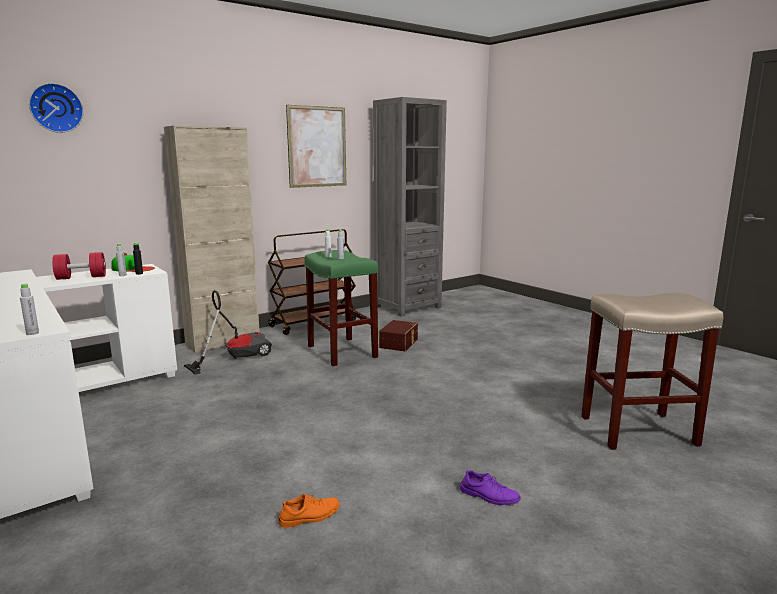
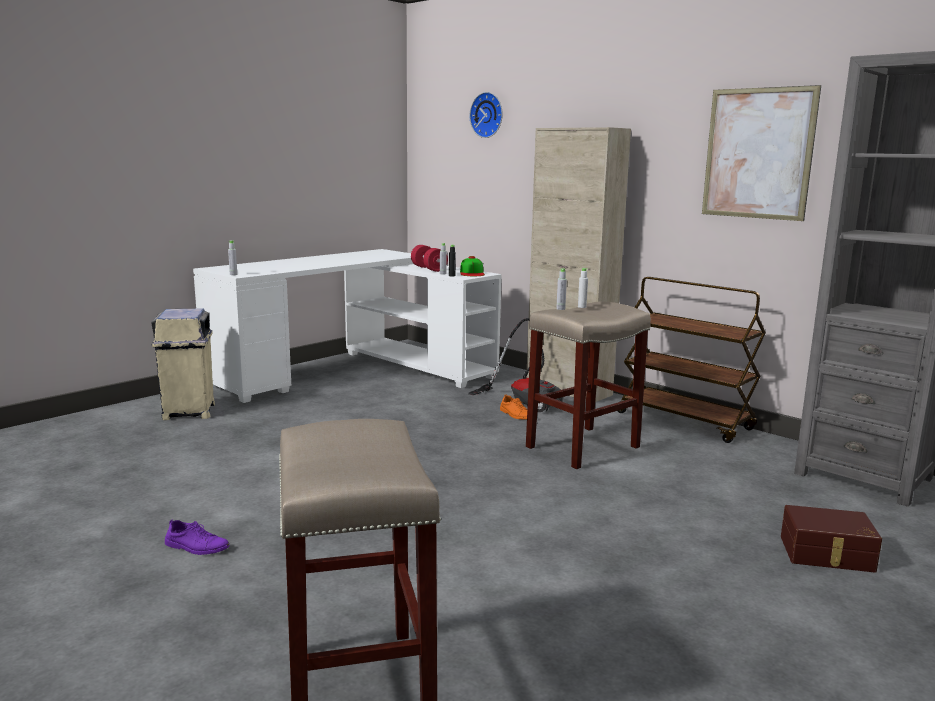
camera: 80 degrees right, 0 degrees up
orange shoe [278,494,340,528] -> orange shoe moved to [500,394,527,420]
green stool [304,250,378,366] -> beige stool [526,302,651,469]
brown storage box [379,320,418,351] -> brown storage box moved to [781,505,882,573]
purple shoe [460,470,521,505] -> purple shoe turned 90 degrees counterclockwise [165,519,230,555]
none -> beige trash can [151,308,215,420]

